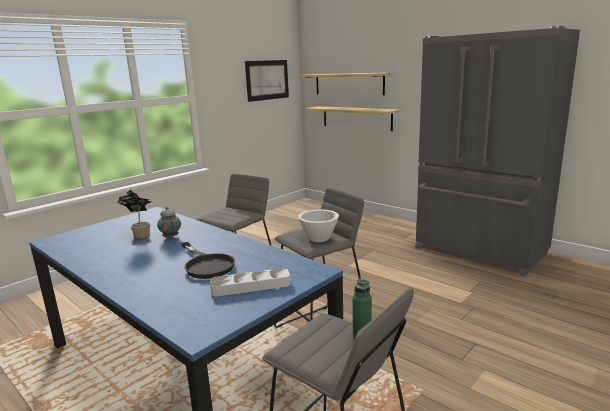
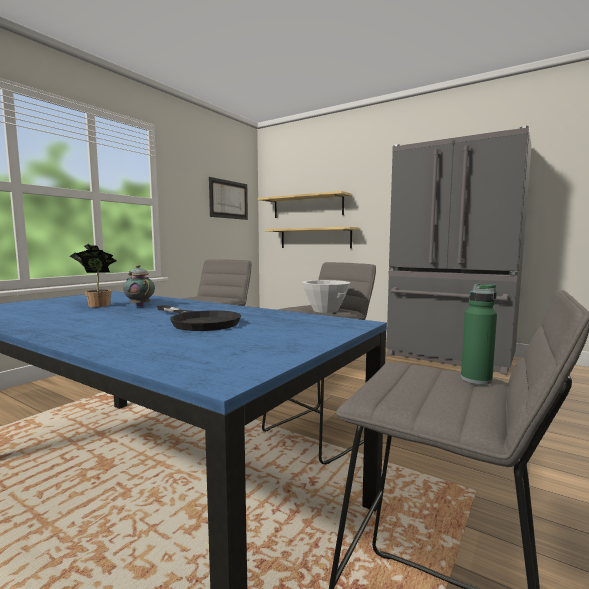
camera: 10 degrees left, 10 degrees down
grey tray [210,268,290,296] -> none

